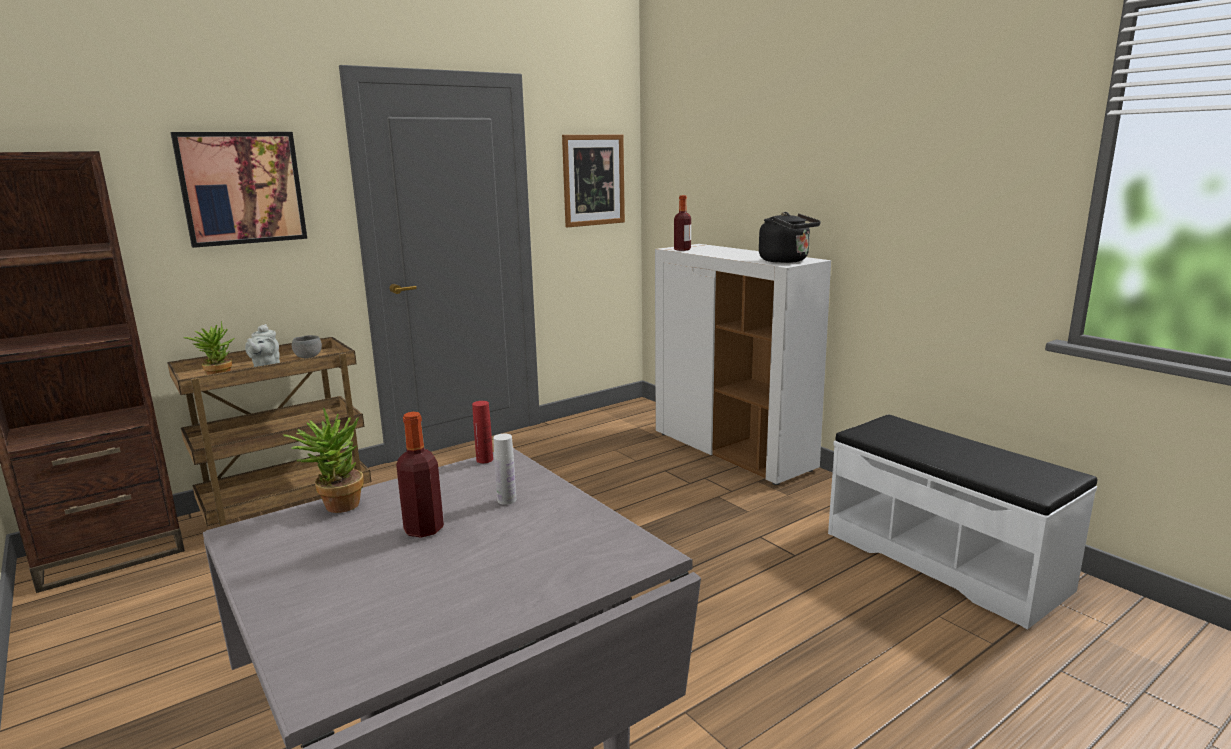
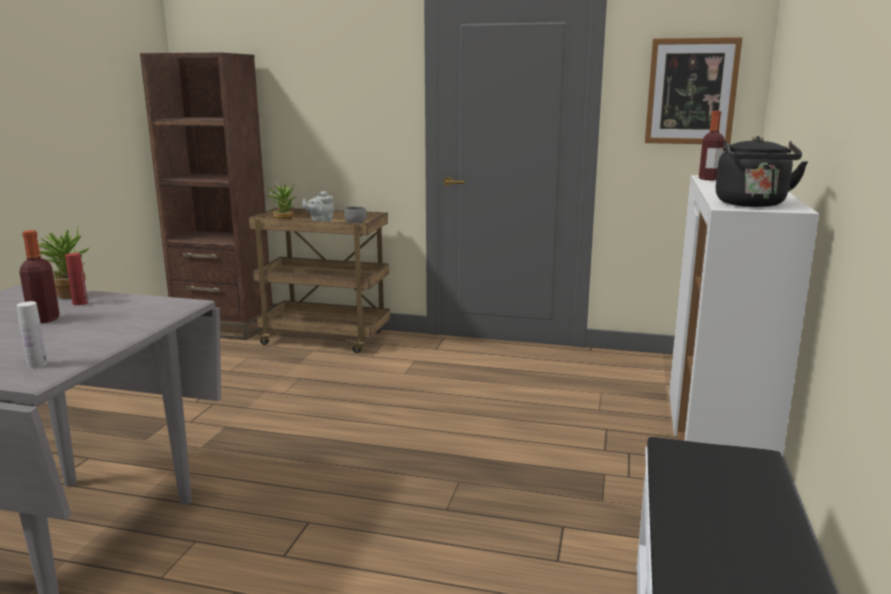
camera: 50 degrees right, 0 degrees up
picture [170,132,307,248] -> none
red bottle [472,401,493,463] -> red bottle moved to [65,253,88,305]
white bottle [493,434,516,505] -> white bottle moved to [17,301,47,368]

